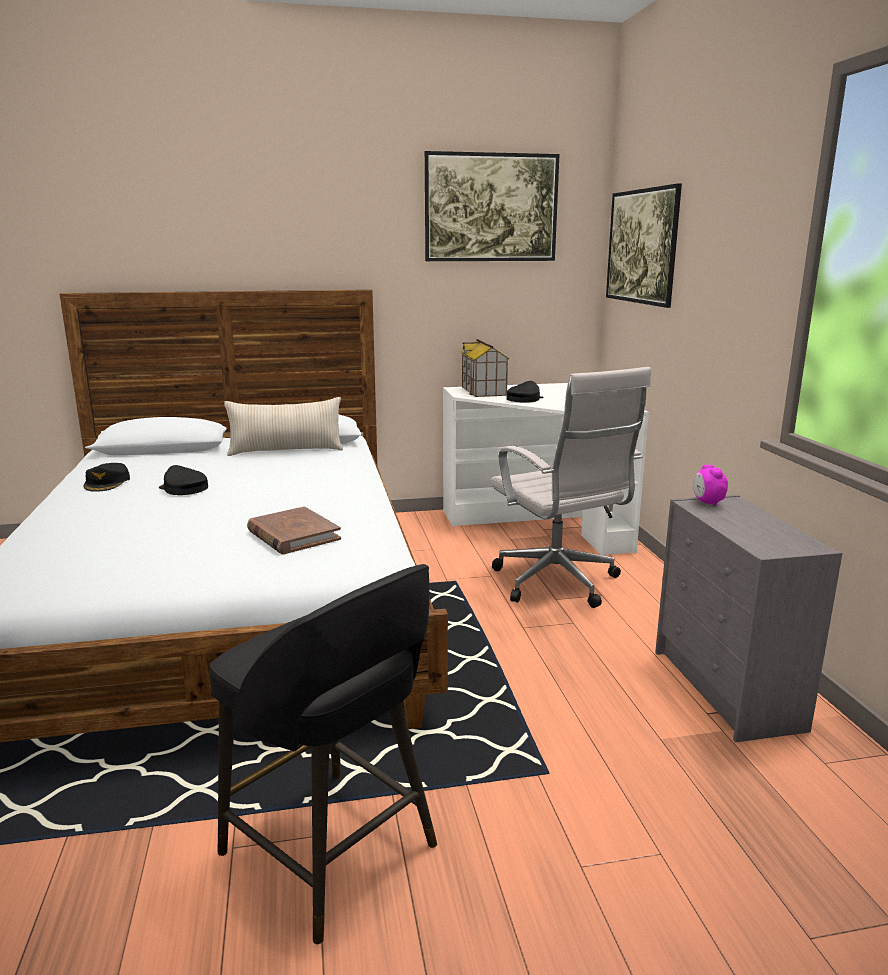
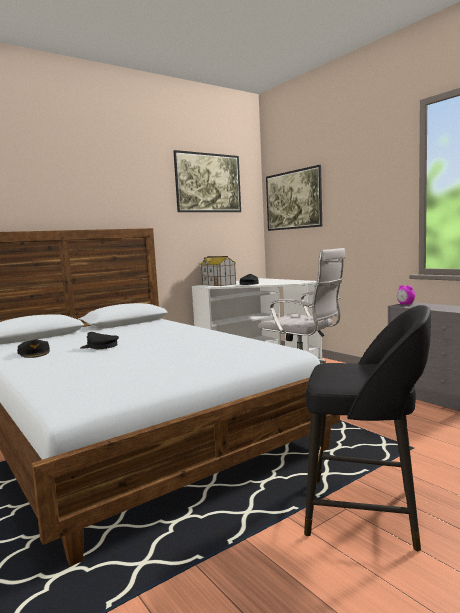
camera: 25 degrees left, 10 degrees down
beige pillow [224,397,343,456] -> none
brown book [247,506,341,554] -> none

